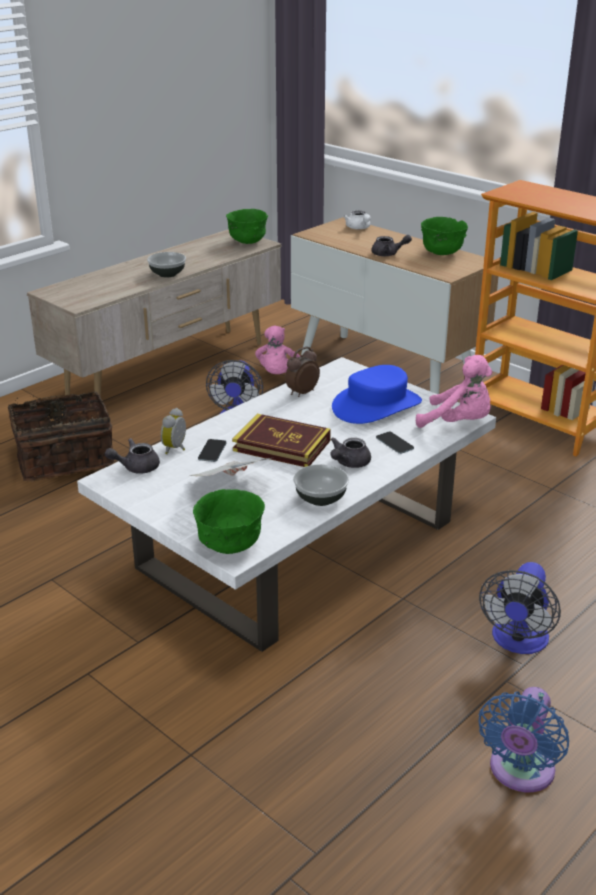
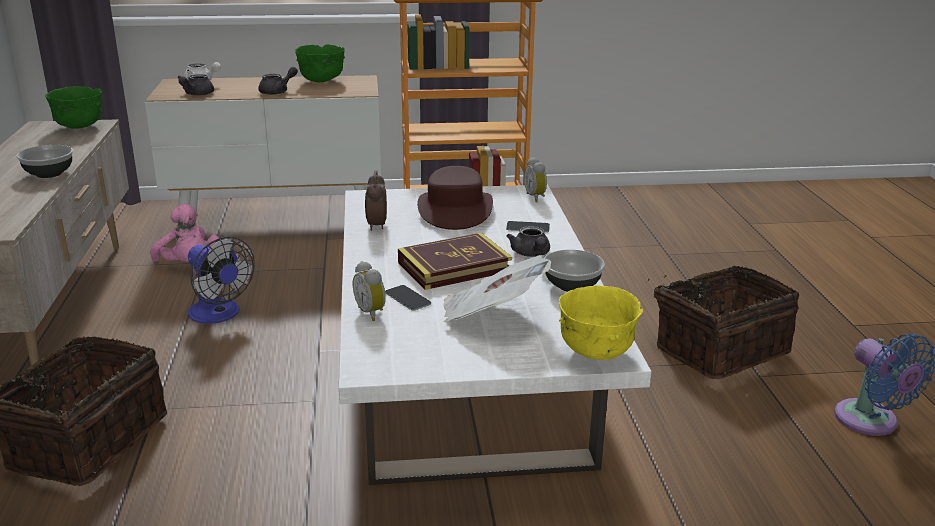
camera: 50 degrees left, 5 degrees down
grey teapot [105,438,160,474] -> grey teapot moved to [177,74,214,96]
green bowl [193,489,265,554] -> yellow bowl [559,285,643,360]
blue hat [332,365,422,424] -> brown hat [417,166,493,230]
pink plush toy [416,355,492,428] -> alarm clock [524,157,547,202]
fan [479,562,561,654] -> basket [646,266,799,379]

